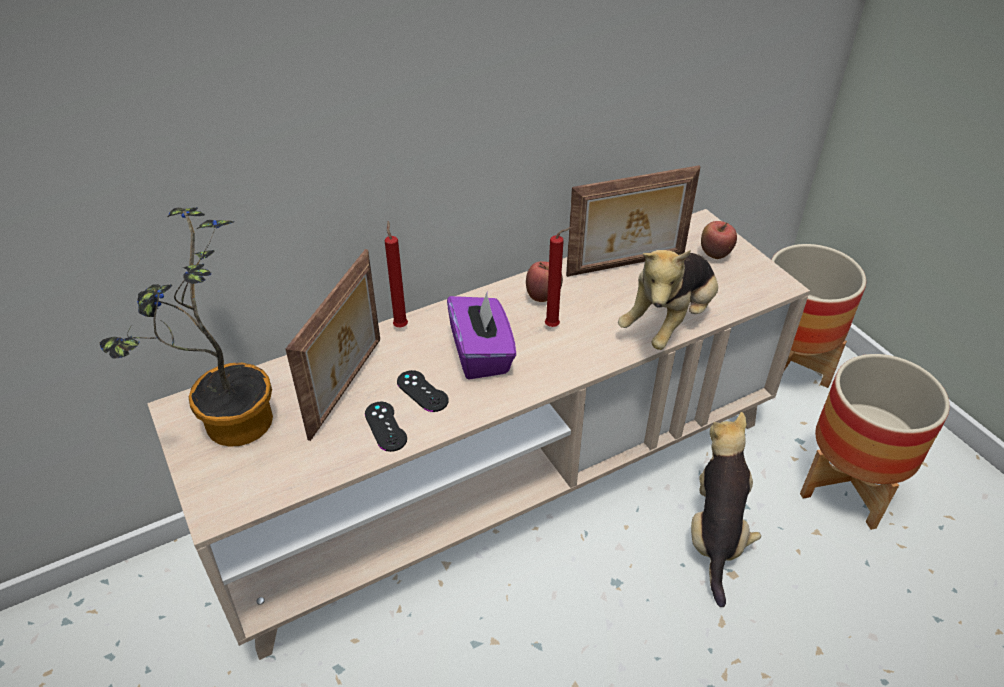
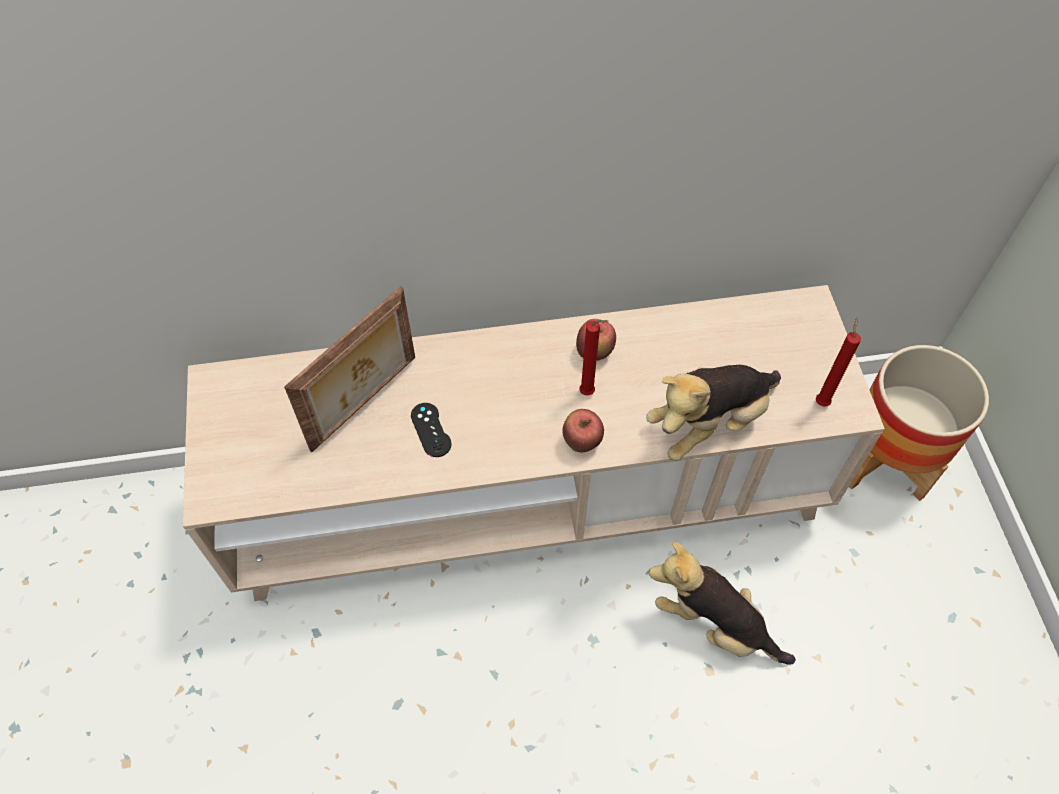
camera: 20 degrees right, 15 degrees up
potted plant [100,207,273,447] -> none
black game controller [365,402,407,452] -> none
red candle [384,221,408,327] -> red candle moved to [816,318,861,407]
purple tissue box [447,293,516,380] -> none
picture frame [566,165,700,277] -> none
plush toy [691,412,761,607] -> plush toy turned 90 degrees counterclockwise [649,542,796,665]
apple [701,221,737,259] -> apple moved to [562,409,604,452]
planter [800,354,950,530] -> none

